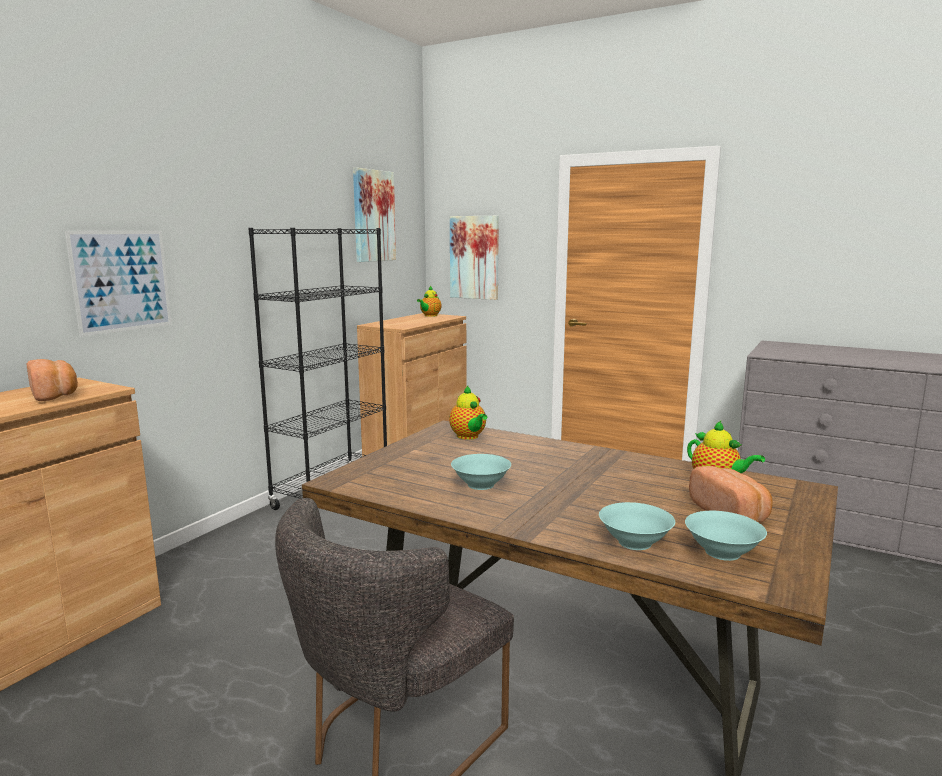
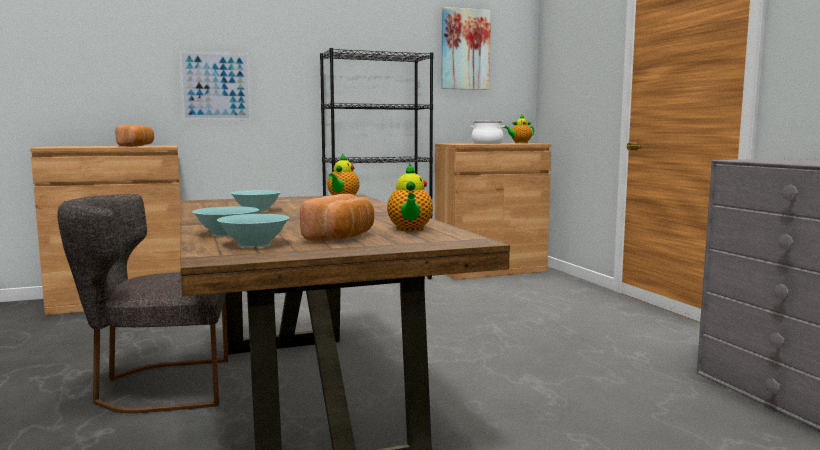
camera: 40 degrees right, 5 degrees down
picture [450,216,499,300] -> none
none -> cooking pot [471,120,505,144]

